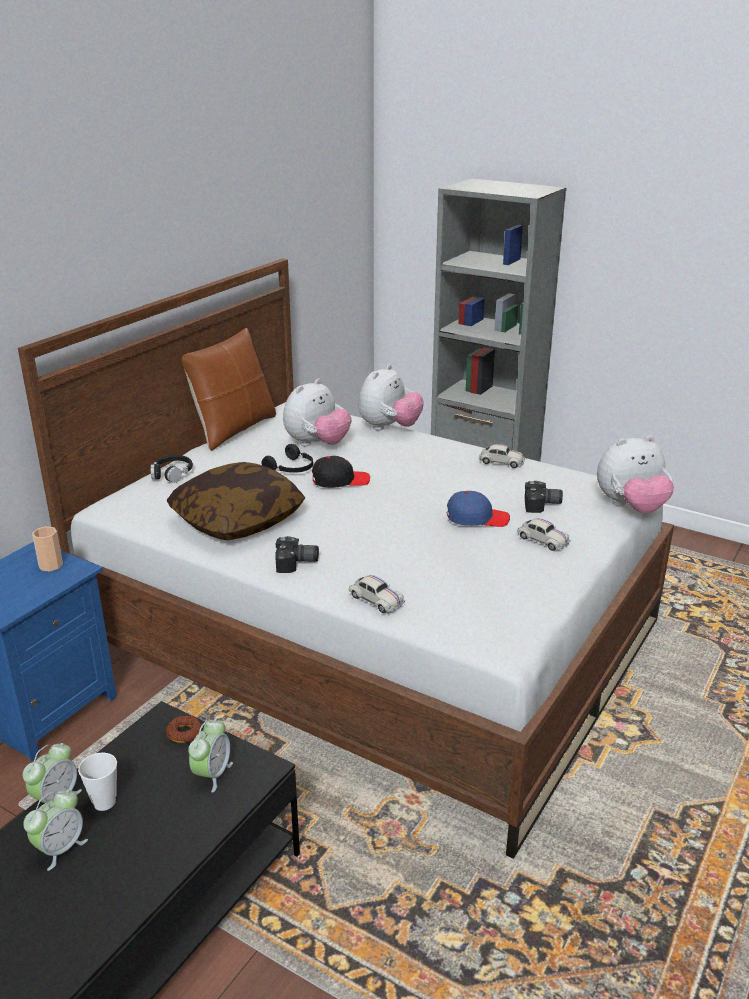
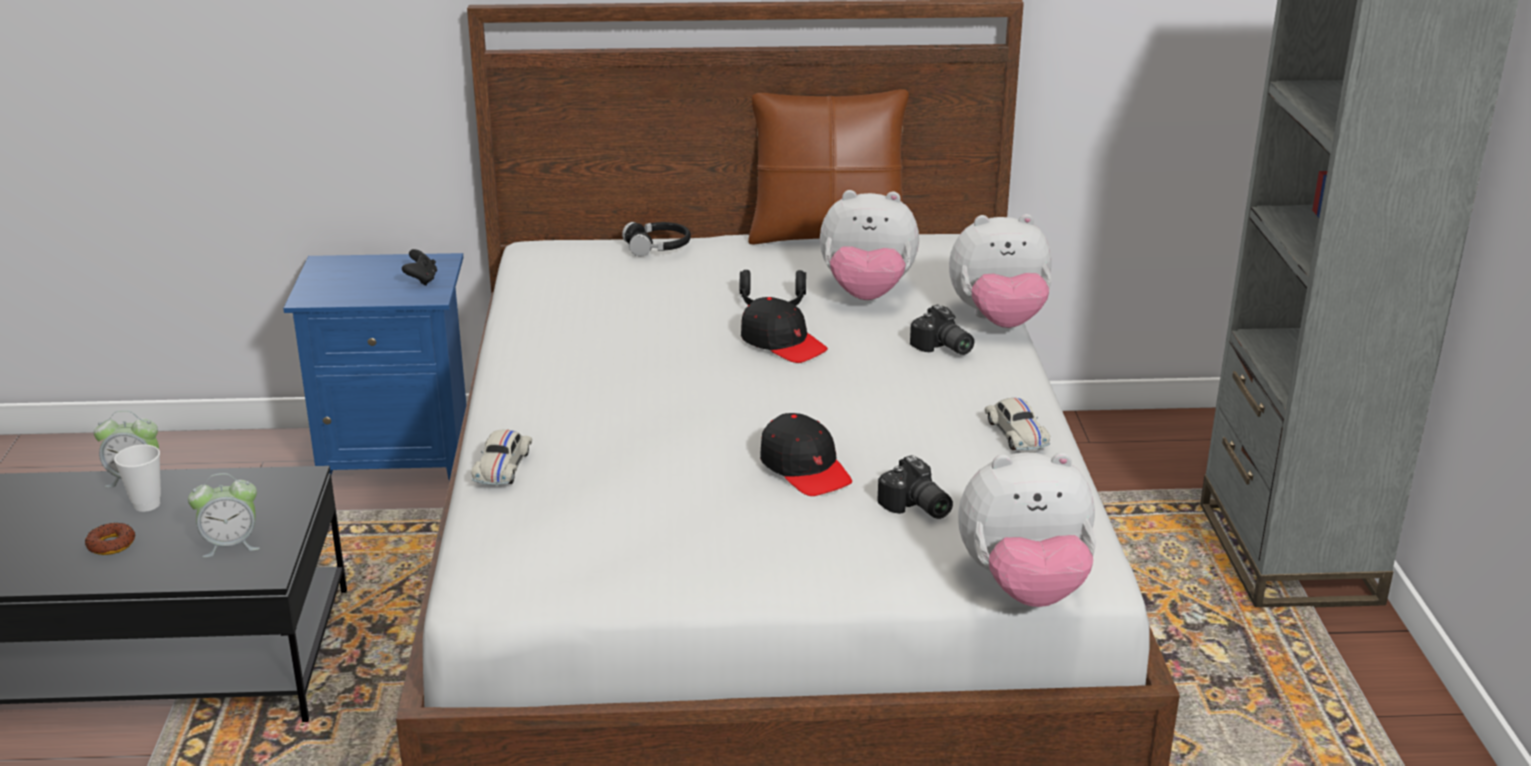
camera: 55 degrees right, 0 degrees up
alarm clock [23,790,88,871] -> none
cup [32,526,63,572] -> black game controller [402,249,437,286]
donut [166,715,202,743] -> donut moved to [85,523,136,555]
pillow [167,462,305,540] -> none
camera [275,536,319,573] -> camera moved to [910,304,974,355]
blue cap [447,491,510,527] -> black cap [760,413,852,496]
white toy car [517,518,571,551] -> none
plush toy [597,435,674,513] -> plush toy turned 45 degrees counterclockwise [958,453,1096,607]

